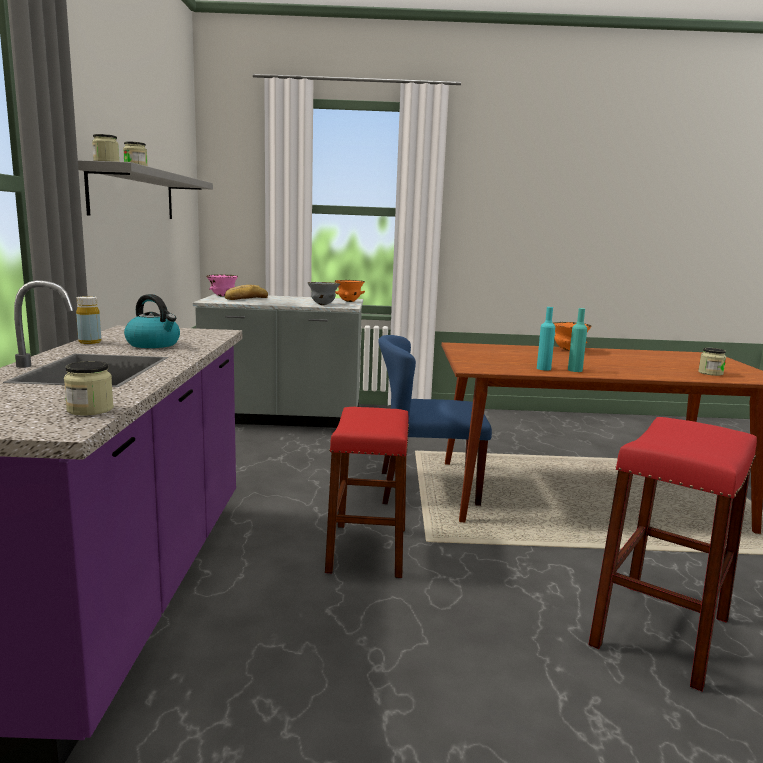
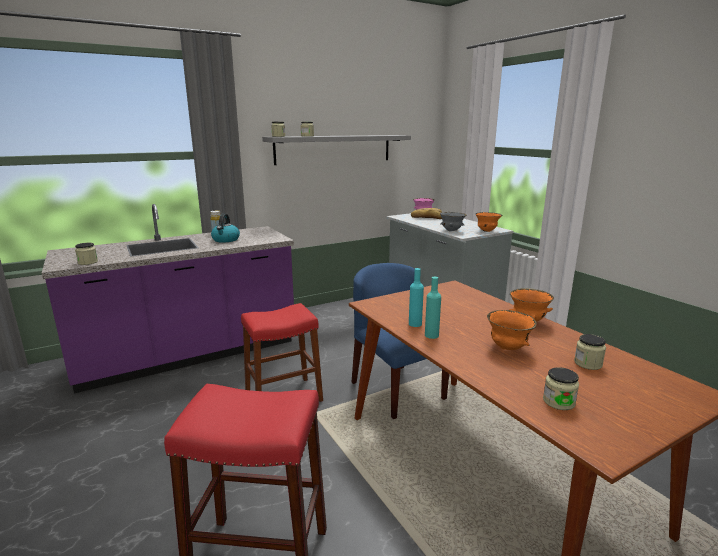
camera: 60 degrees right, 5 degrees up
none -> orange bowl [487,310,537,350]
none -> jar [574,334,606,370]

